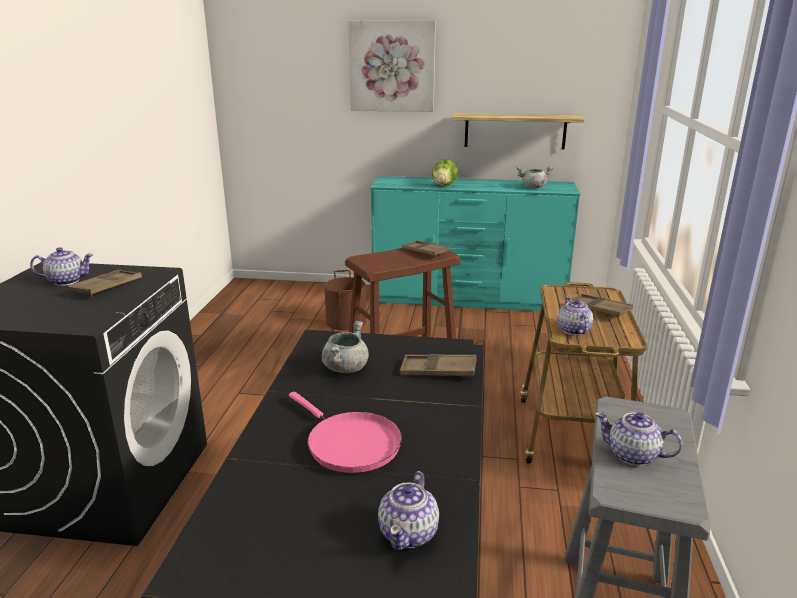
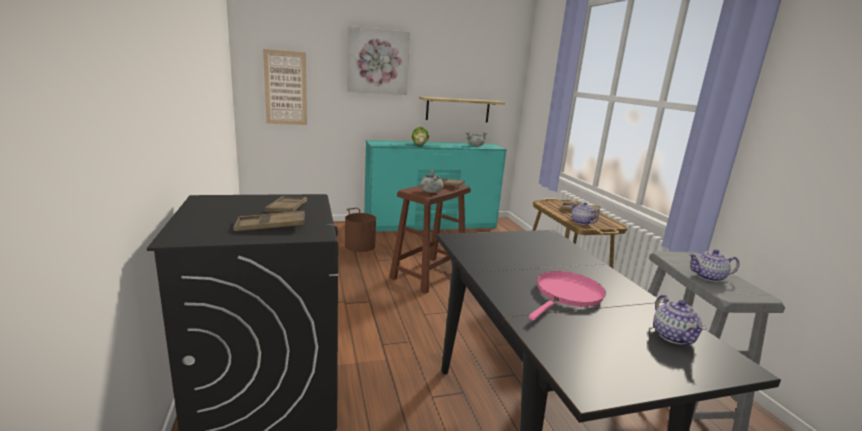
camera: 25 degrees left, 5 degrees down
teapot [30,247,93,286] -> none
pink frying pan [289,392,402,473] -> pink frying pan turned 75 degrees counterclockwise [529,271,606,320]
grey cooking pot [322,320,369,373] -> grey cooking pot moved to [420,170,443,193]
brown tray [399,354,477,377] -> brown tray moved to [233,211,305,231]
none -> picture [263,49,307,125]

